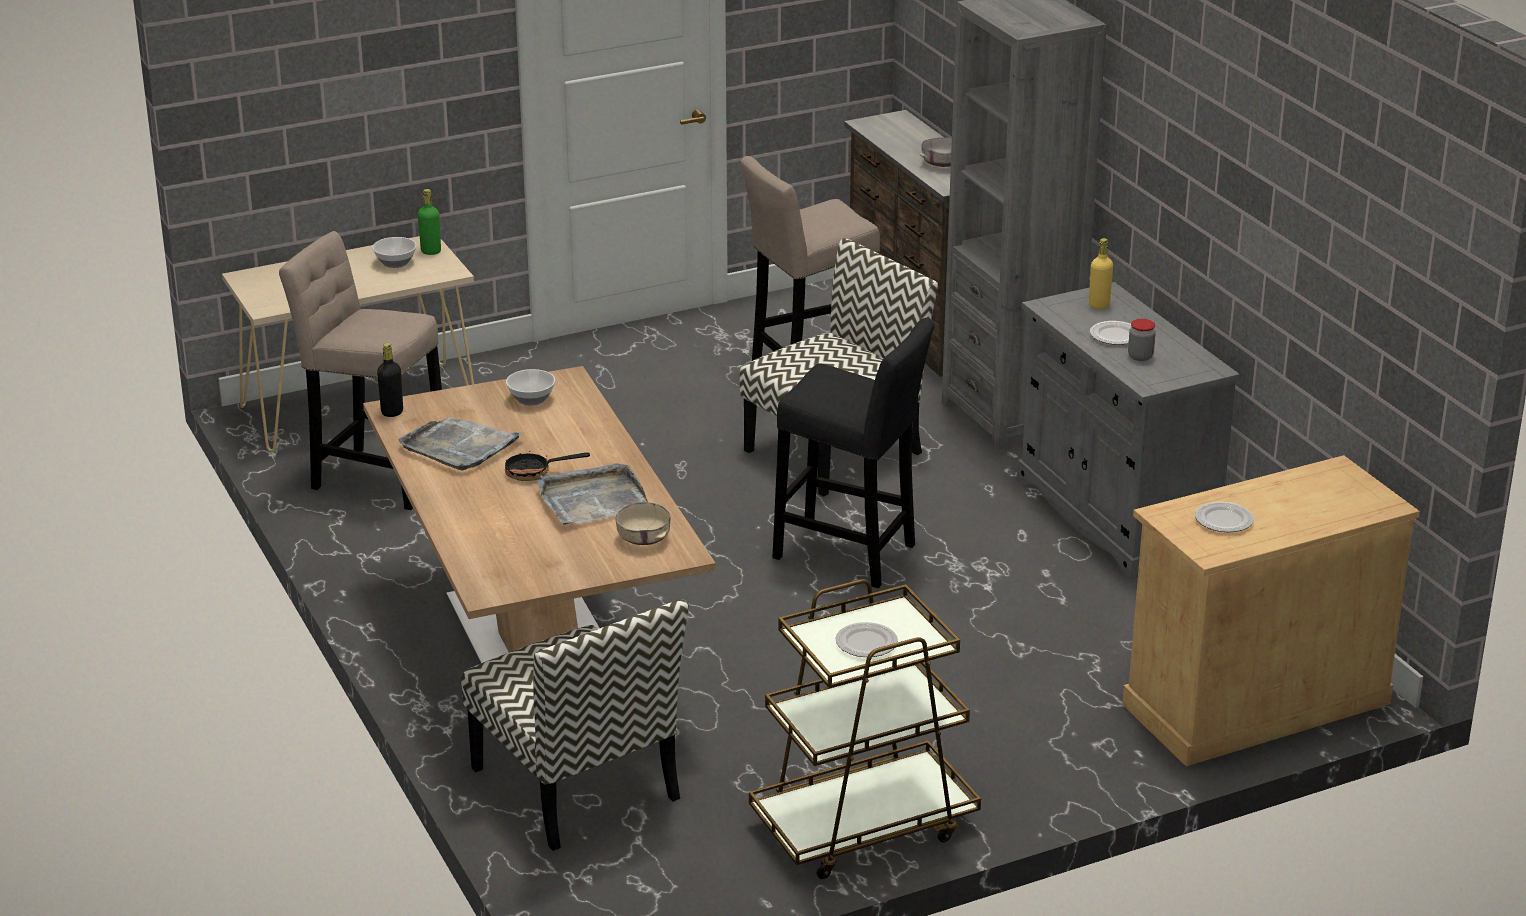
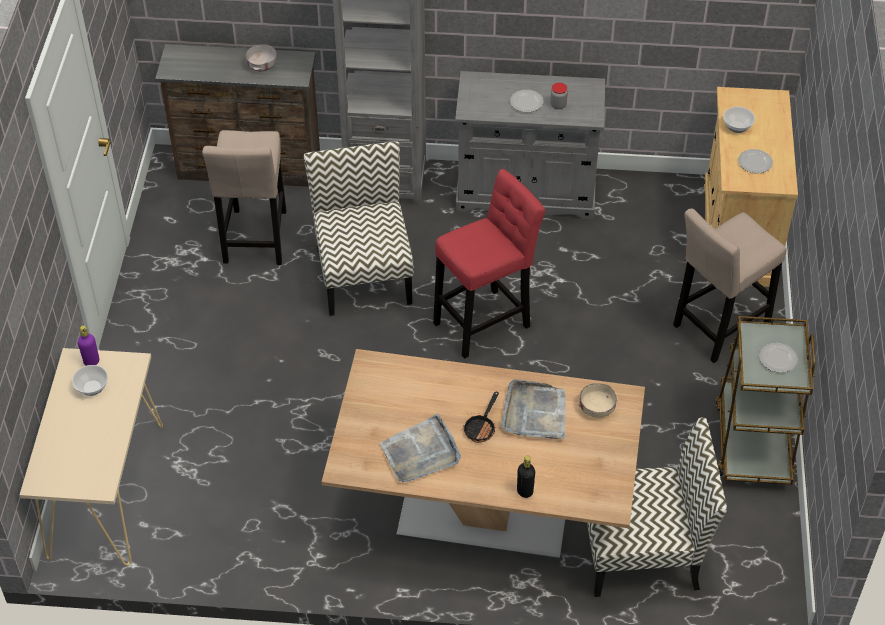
camera: 60 degrees left, 20 degrees up
beige stool [279,231,442,510] -> beige stool moved to [673,209,787,363]
black bottle [377,343,403,417] -> black bottle moved to [517,456,535,498]
green bottle [418,189,441,255] -> purple bottle [78,325,99,366]
bowl [506,369,555,405] -> bowl moved to [723,107,755,133]
black stool [772,318,934,588] -> red stool [433,169,545,358]
yellow bottle [1089,238,1113,309] -> none

